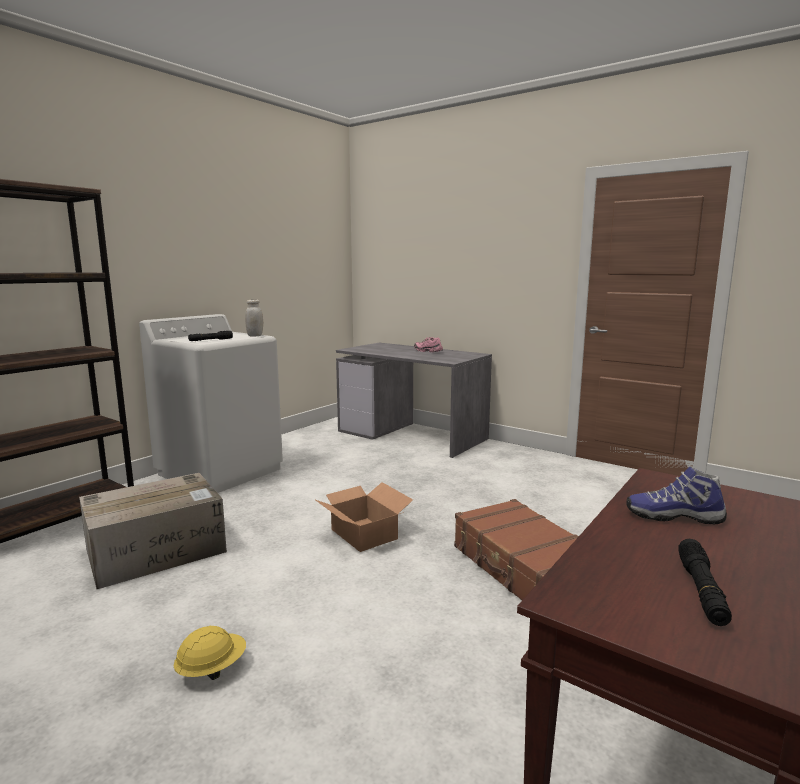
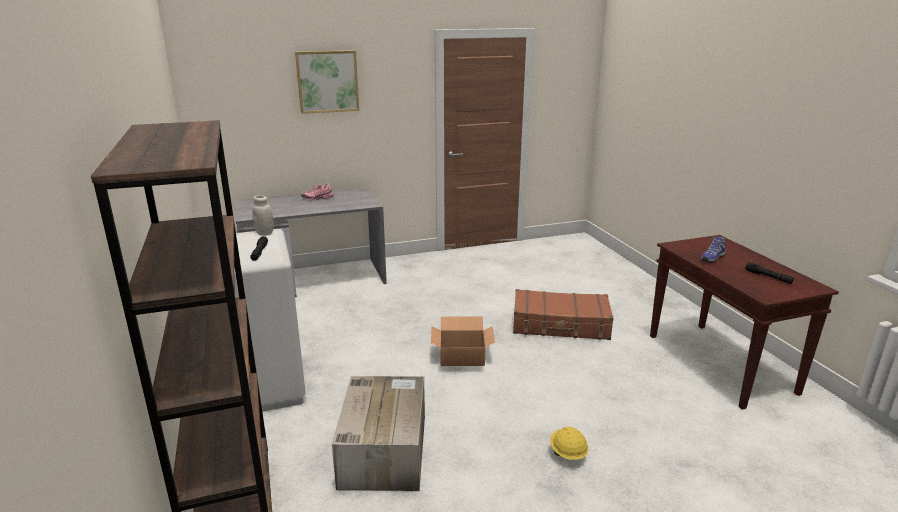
camera: 55 degrees left, 10 degrees up
none -> picture [295,50,359,114]

